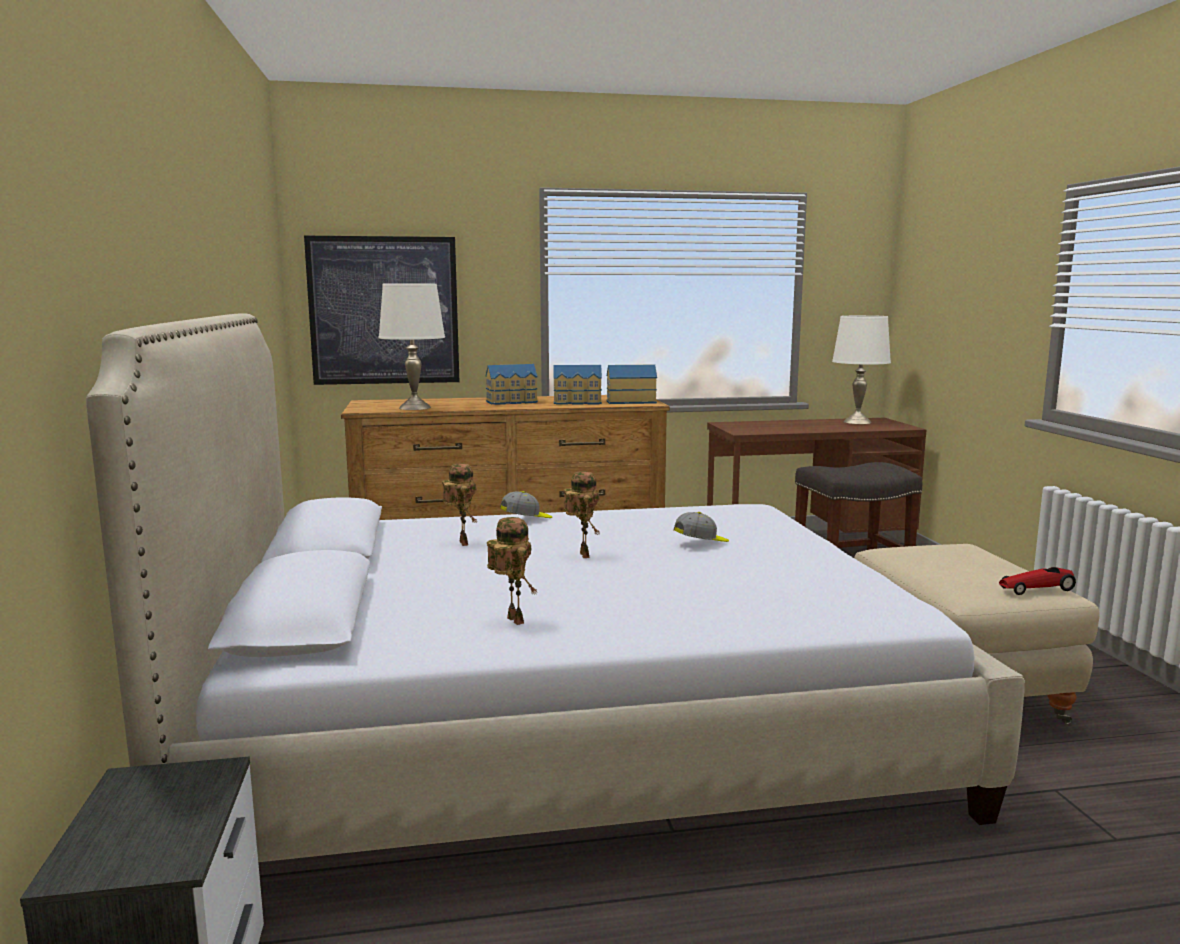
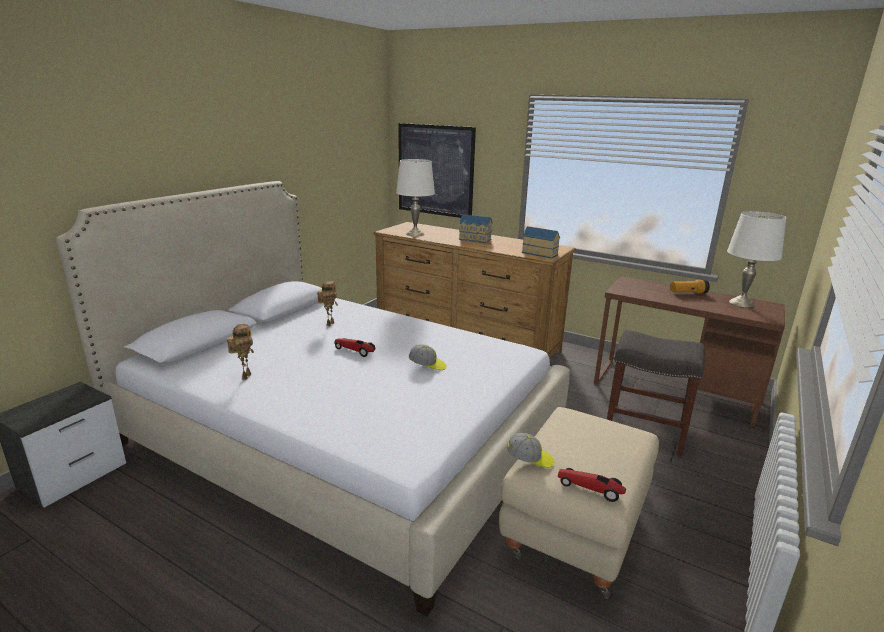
camera: 40 degrees right, 10 degrees up
cap [500,491,552,518] -> cap moved to [507,433,555,468]
toy house [554,365,602,405] -> none
toy robot [564,471,600,558] -> toy car [334,338,375,357]
none -> flashlight [670,280,710,293]

